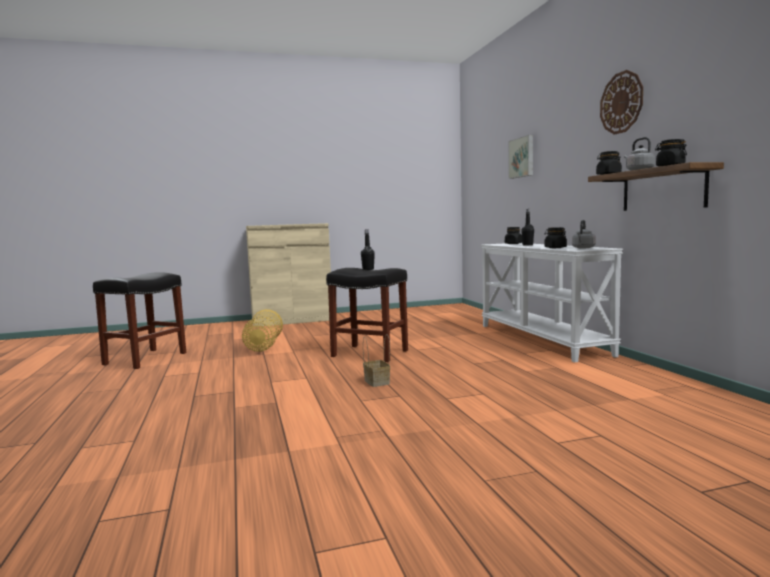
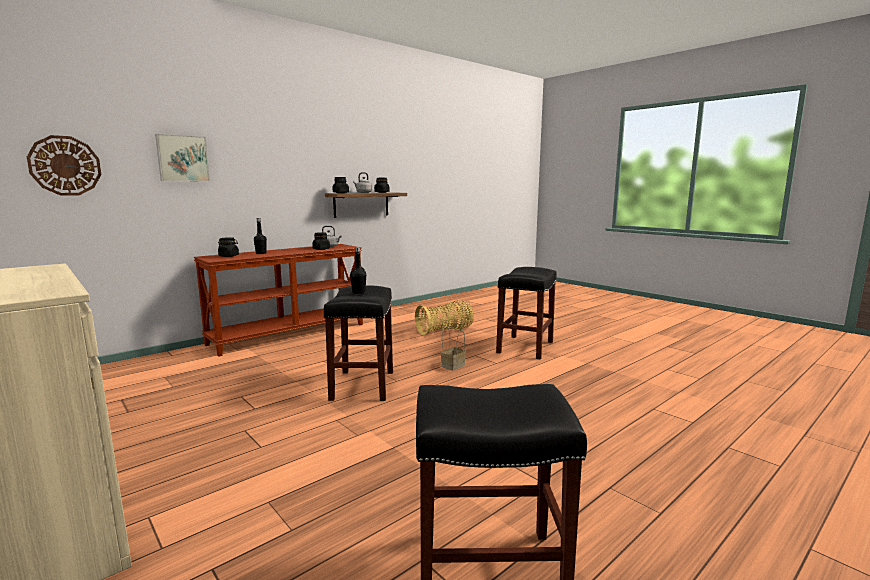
camera: 115 degrees left, 5 degrees up
basket [242,309,283,352] -> basket moved to [415,301,474,335]
white console table [481,243,623,363] -> brown console table [194,244,363,357]
wall clock [600,70,643,135] -> wall clock moved to [27,135,101,196]
none -> black stool [496,267,557,359]

